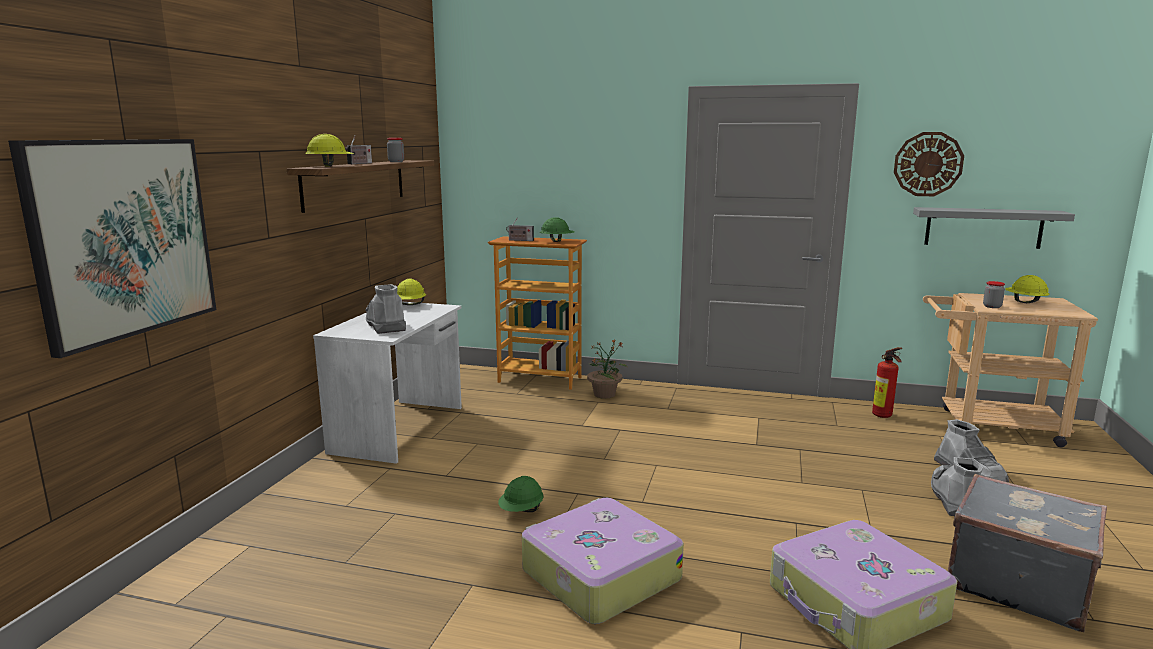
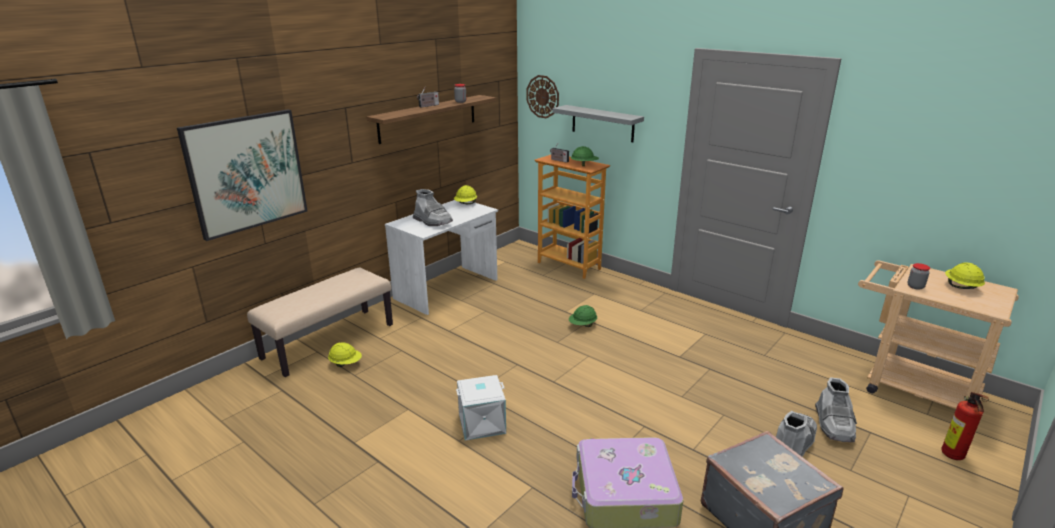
camera: 25 degrees right, 10 degrees up
yellow hard hat [305,134,355,166] -> yellow hard hat moved to [328,342,362,367]
grey boot [365,284,406,334] -> grey boot turned 135 degrees clockwise [413,189,453,226]
green hard hat [498,476,544,512] -> green hard hat moved to [569,305,597,327]
suitcase [522,498,684,624] -> white storage box [456,375,506,440]
potted plant [587,339,627,399] -> none
fire extinguisher [872,347,902,418] -> fire extinguisher moved to [941,392,989,460]
wall clock [894,132,964,196] -> wall clock moved to [526,75,559,119]
grey shelf [913,207,1075,249] -> grey shelf moved to [552,105,644,142]
none -> beige bench [247,268,393,377]

